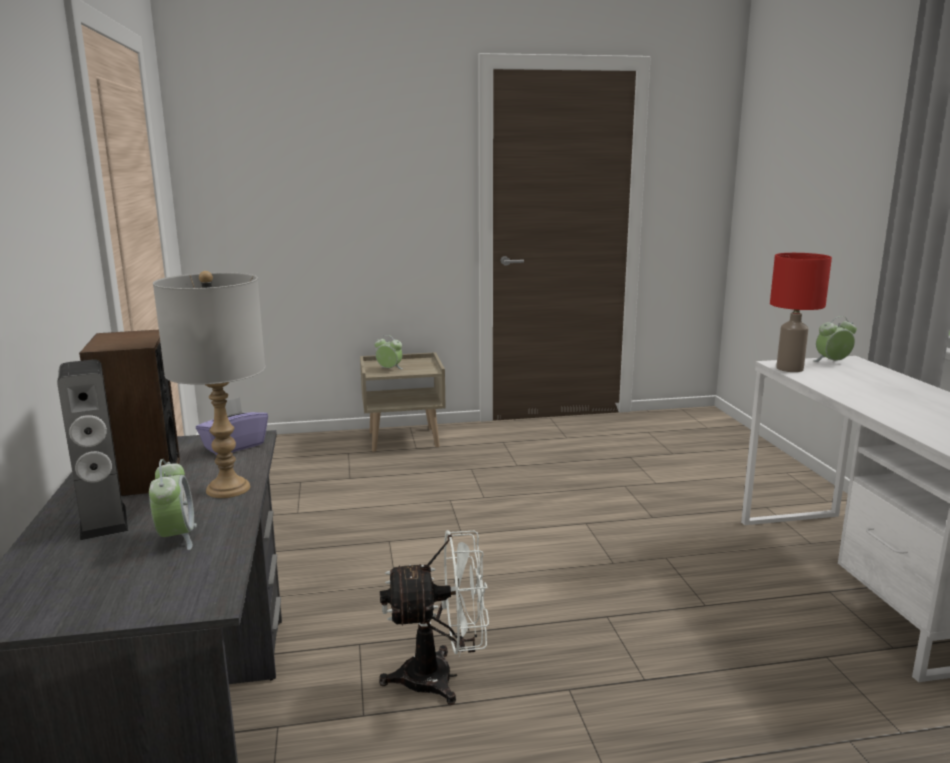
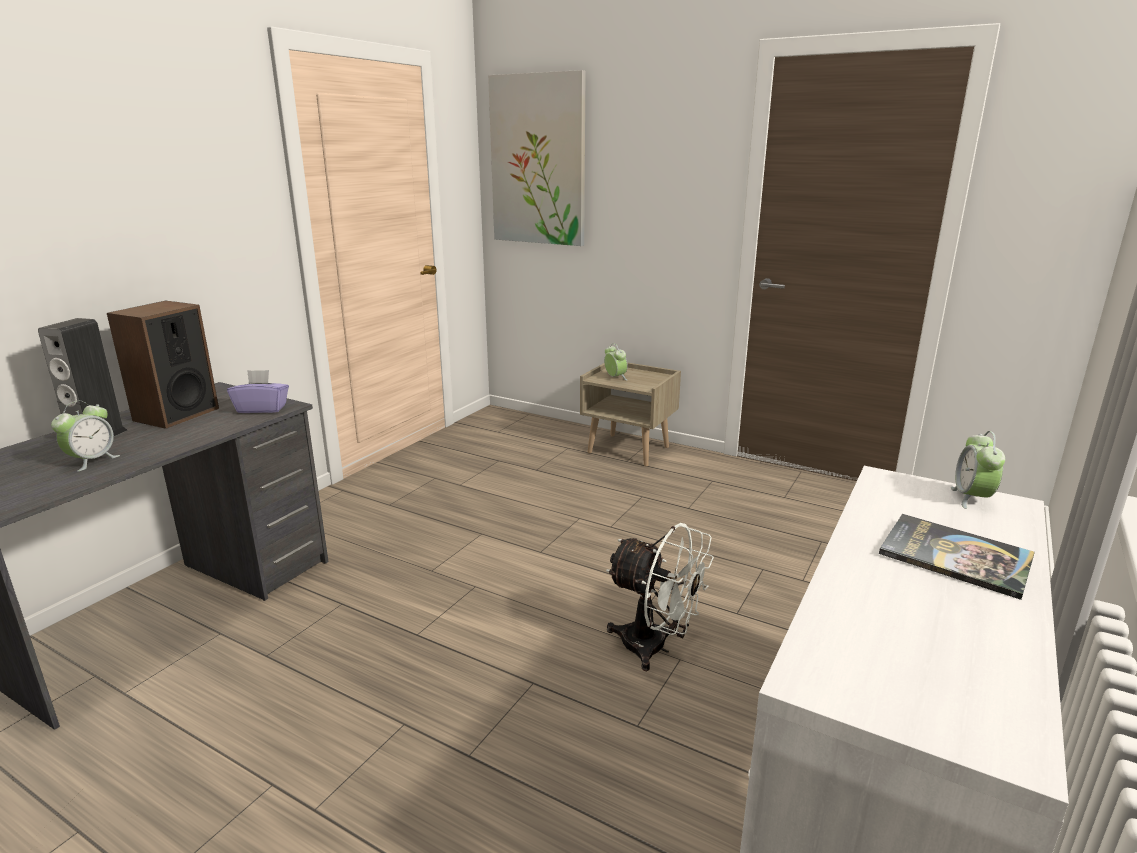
camera: 40 degrees right, 5 degrees up
grey table lamp [153,271,265,498] -> none
white fan [379,530,489,705] -> white fan moved to [606,523,714,671]
red table lamp [770,253,832,372] -> none
alarm clock [813,316,857,362] -> alarm clock turned 105 degrees counterclockwise [951,431,1005,509]
none -> picture [488,70,586,246]
none -> book [879,514,1035,600]

